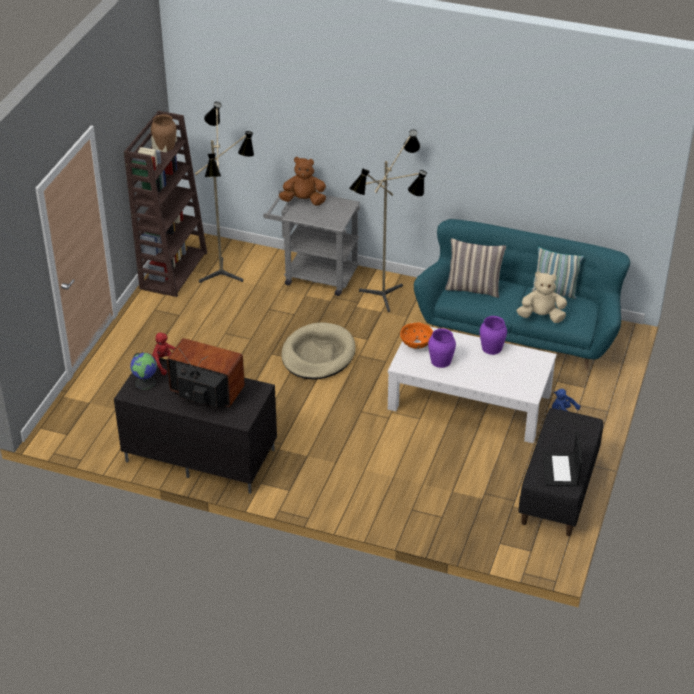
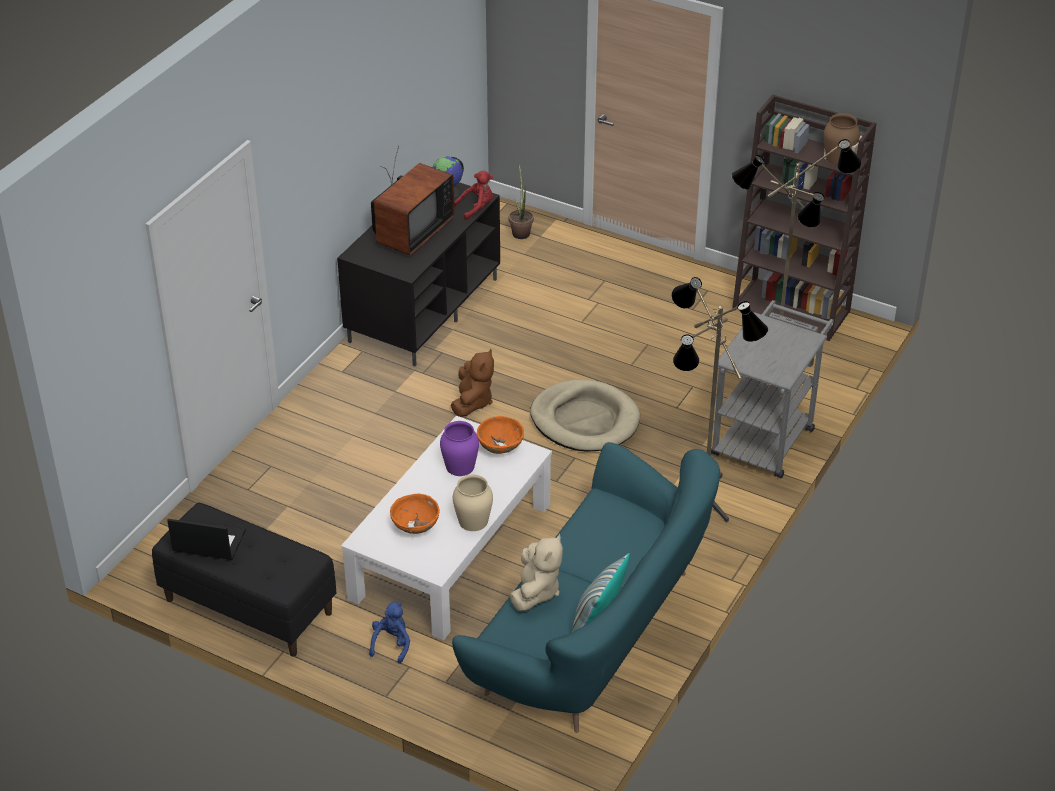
camera: 100 degrees right, 0 degrees up
brown plush toy [279,157,326,206] -> brown plush toy moved to [451,349,494,417]
pillow [445,238,506,298] -> none
purple vase [480,316,507,355] -> beige vase [453,474,493,531]
none -> orange bowl [390,493,440,534]
none -> potted plant [509,164,534,239]

